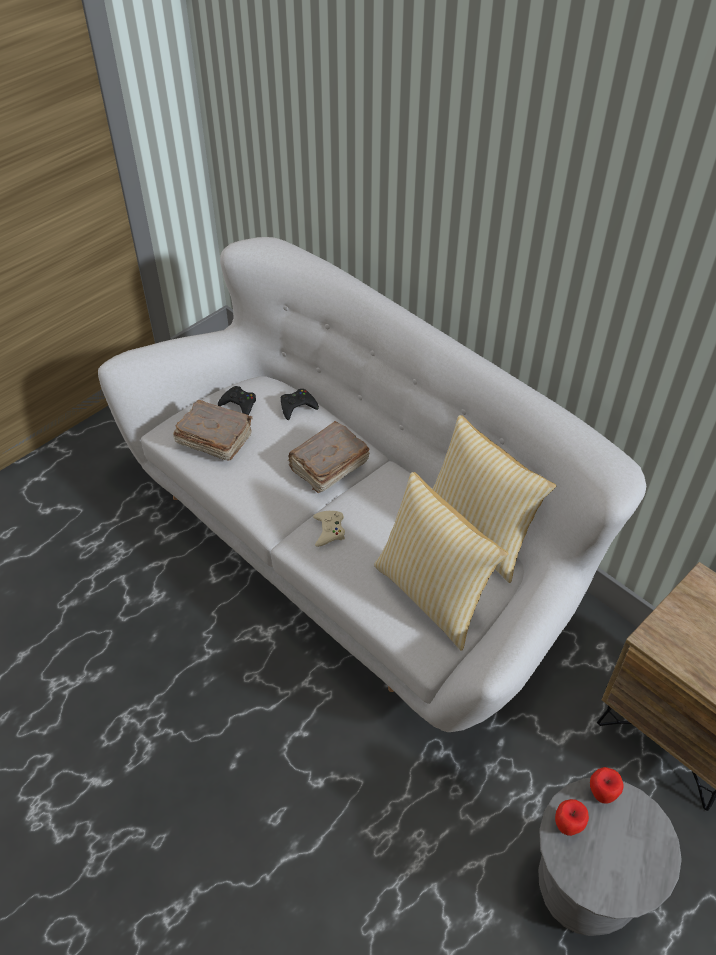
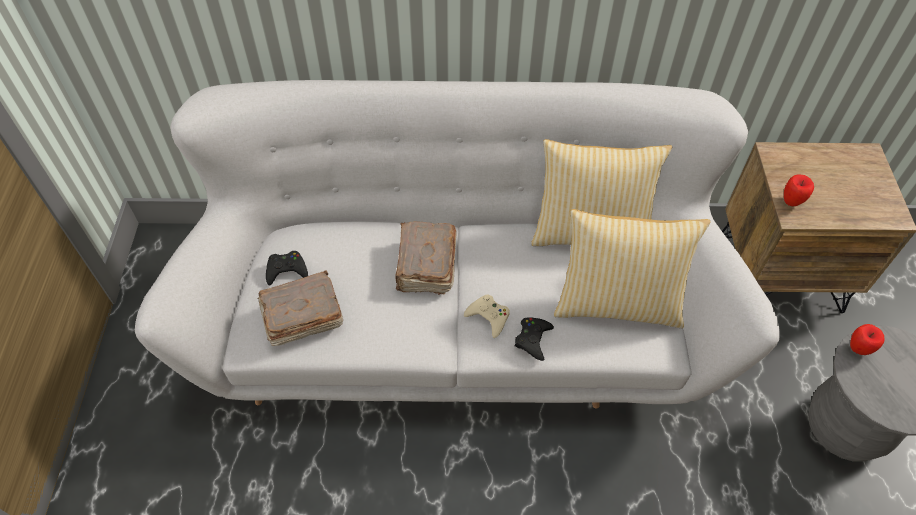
camera: 45 degrees left, 5 degrees up
black game controller [281,389,319,420] -> black game controller moved to [515,317,554,361]
apple [555,799,589,836] -> apple moved to [784,174,814,206]

